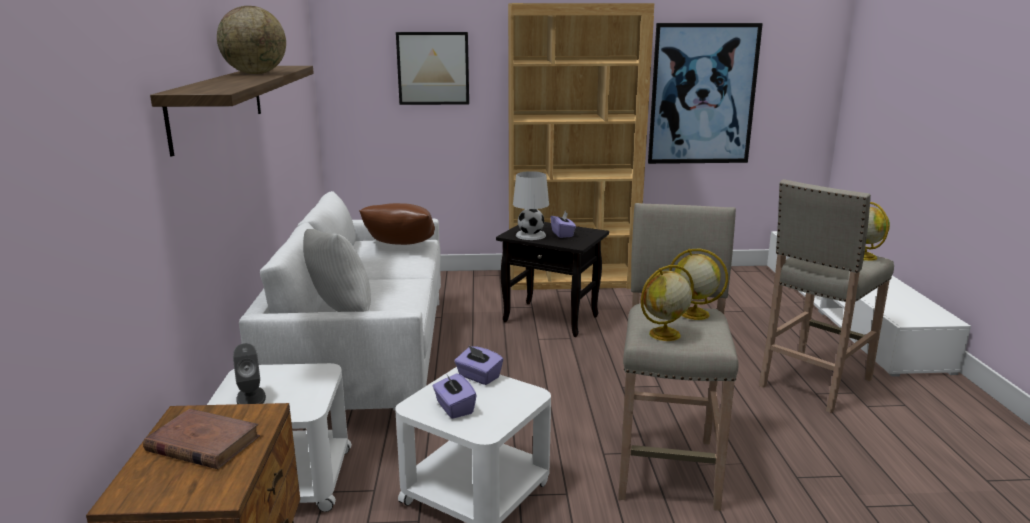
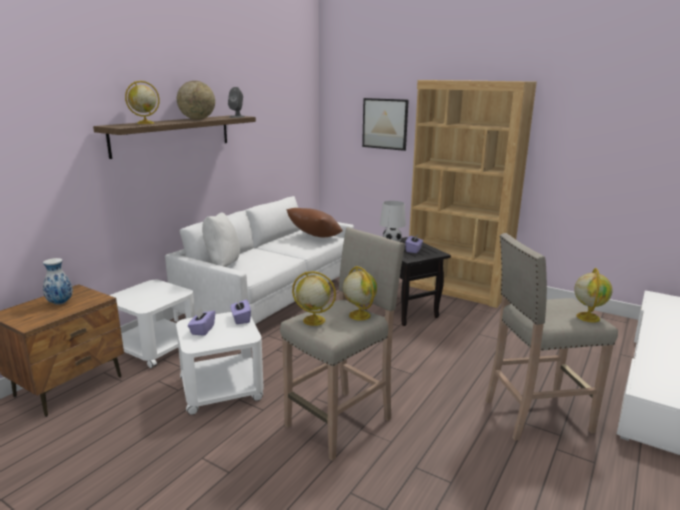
camera: 35 degrees right, 0 degrees up
brown book [143,409,260,469] -> vase [43,258,73,305]
grey speaker [233,343,266,404] -> grey speaker moved to [228,87,245,118]
picture [648,23,763,164] -> none
none -> globe [125,81,160,124]

